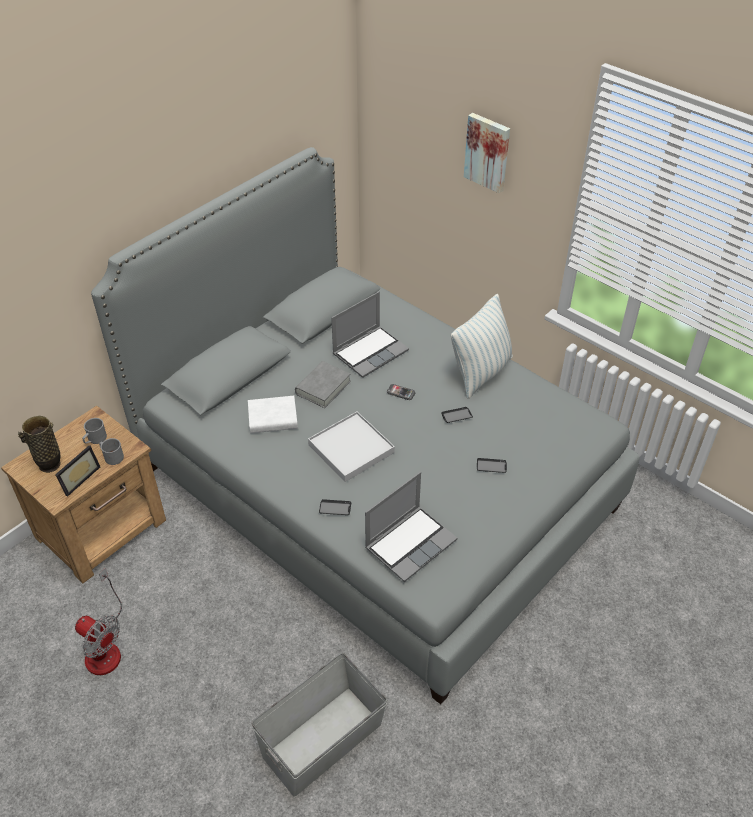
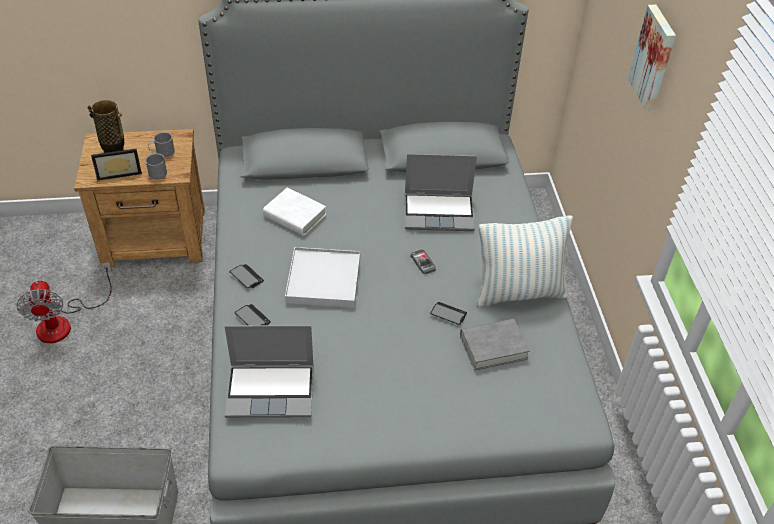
camera: 40 degrees right, 0 degrees up
grey book [295,361,351,408] -> grey book moved to [460,319,530,371]
phone [477,458,507,473] -> phone moved to [230,264,264,289]

